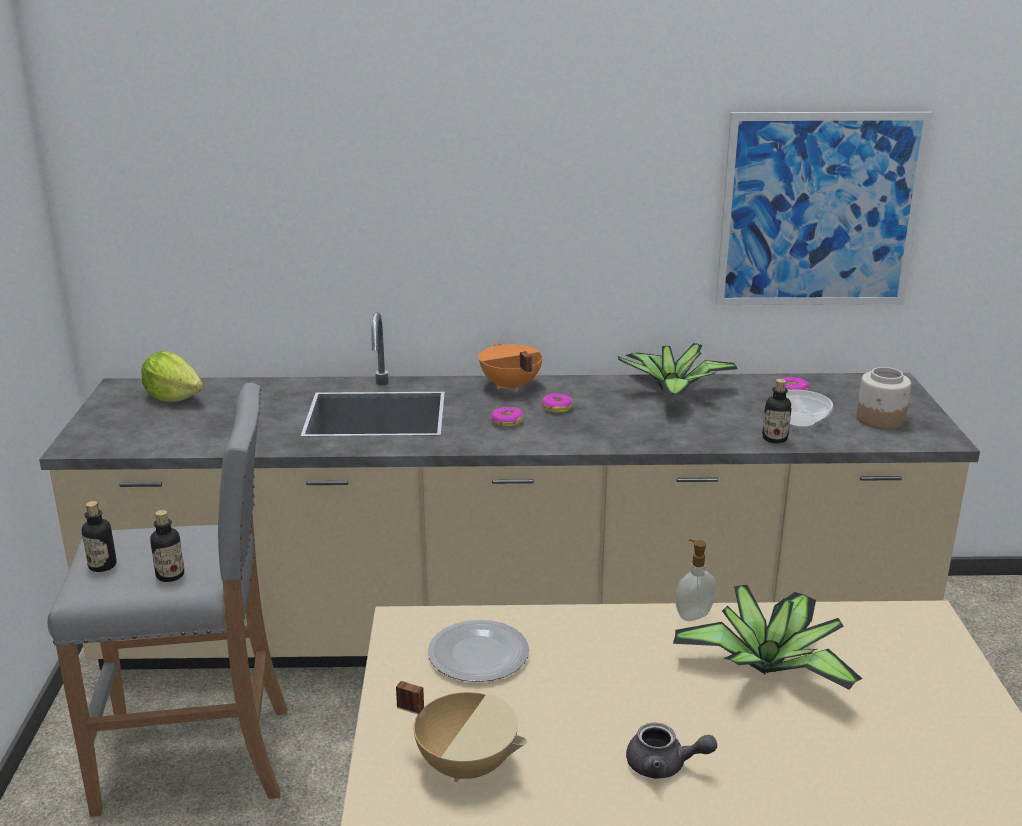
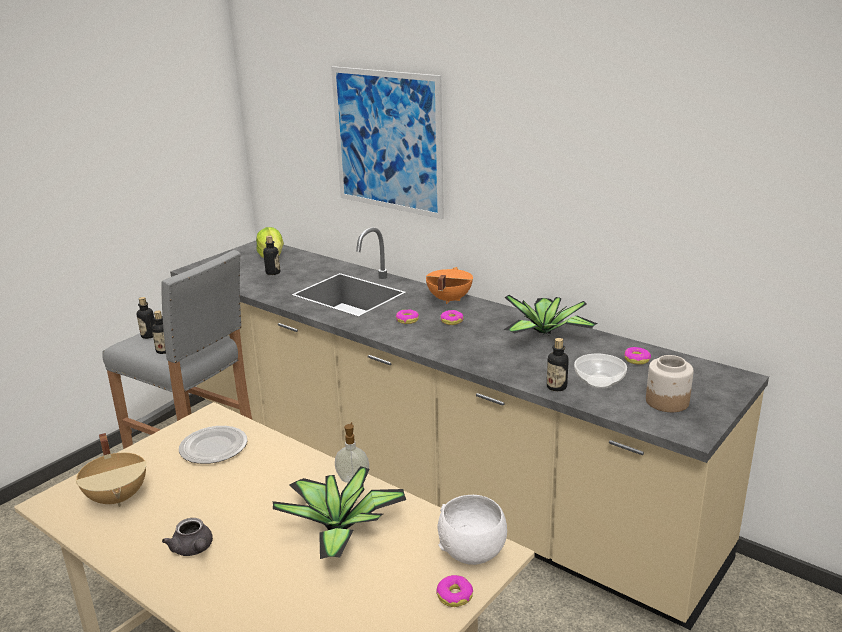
camera: 40 degrees right, 0 degrees up
picture [716,112,933,305] -> picture moved to [331,66,444,219]
none -> bottle [263,236,280,275]
none -> donut [436,575,473,607]
none -> white bowl [438,495,507,565]

